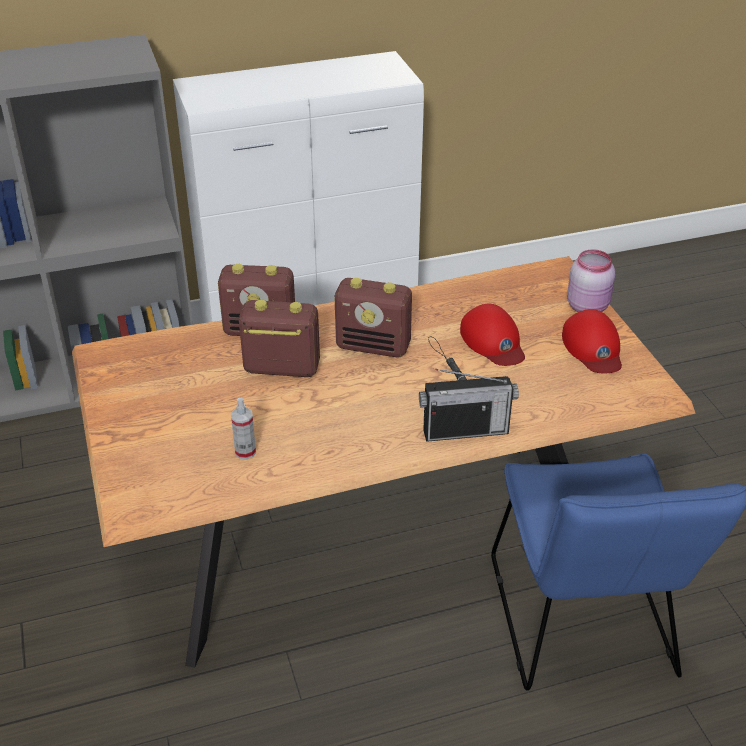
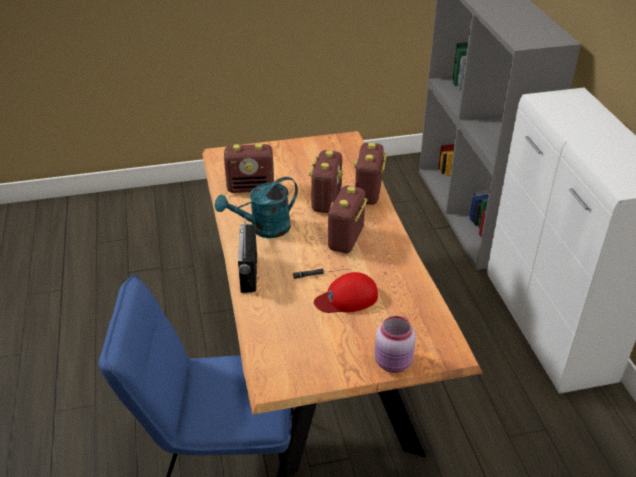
camera: 95 degrees right, 0 degrees up
spray bottle [231,397,256,459] -> radio [224,143,274,193]
red cap [562,309,622,374] -> none
none -> turquoise watering can [215,177,298,238]

